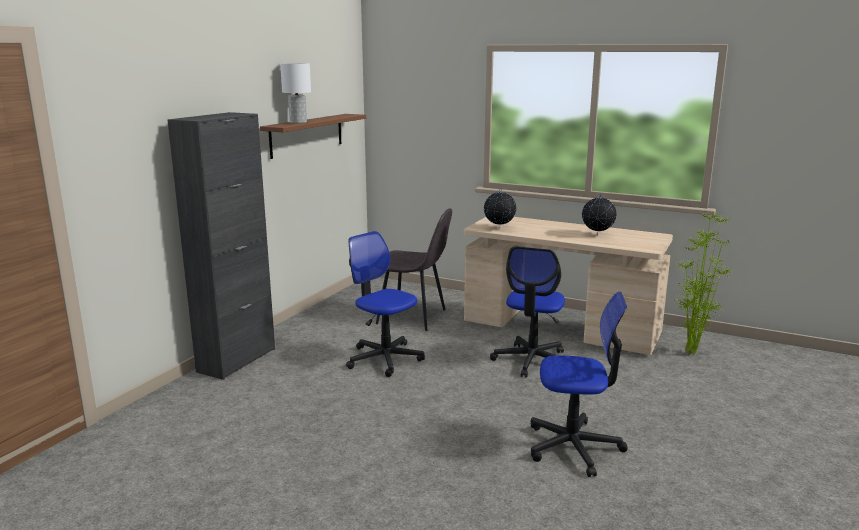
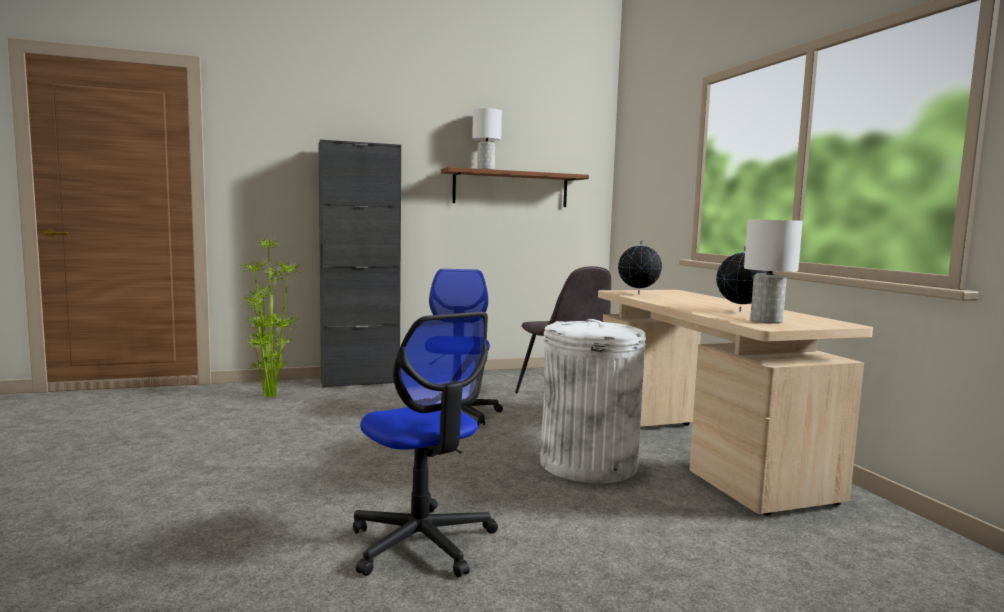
camera: 45 degrees right, 10 degrees down
office chair [490,246,565,378] -> white trash can [540,319,646,483]
potted plant [674,212,732,356] -> potted plant moved to [238,239,303,398]
none -> white table lamp [744,220,803,324]

